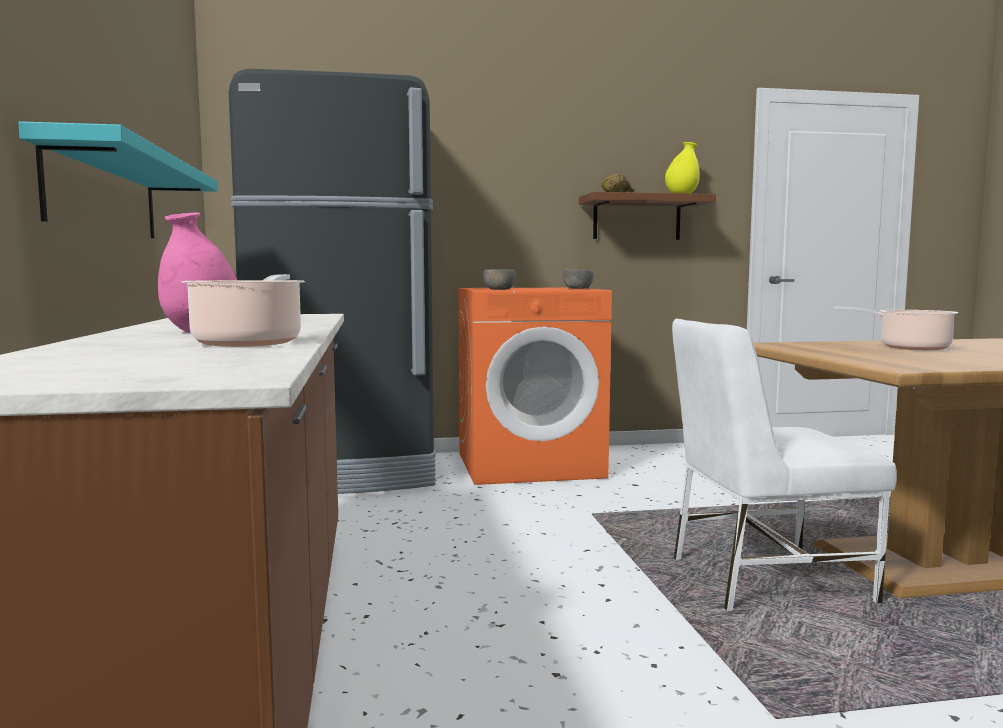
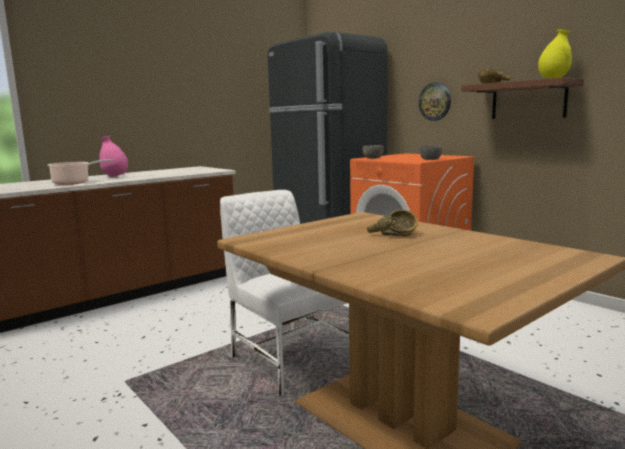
camera: 60 degrees right, 5 degrees up
turquoise shelf [18,121,218,238] -> none
cooking pot [834,307,958,350] -> brown bowl [367,210,418,237]
none -> wall clock [418,83,451,121]

